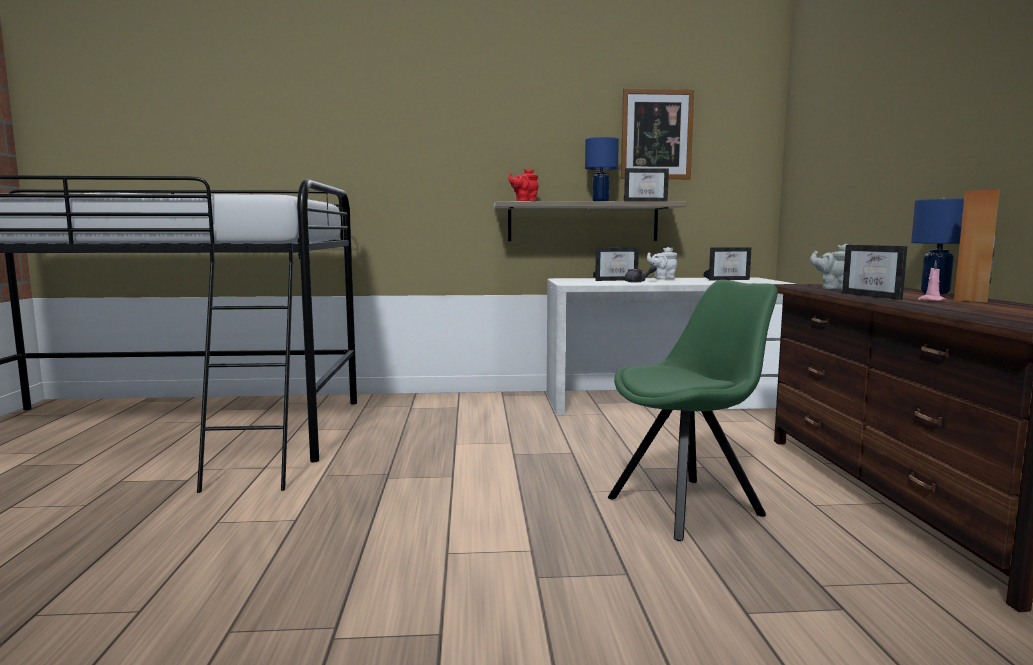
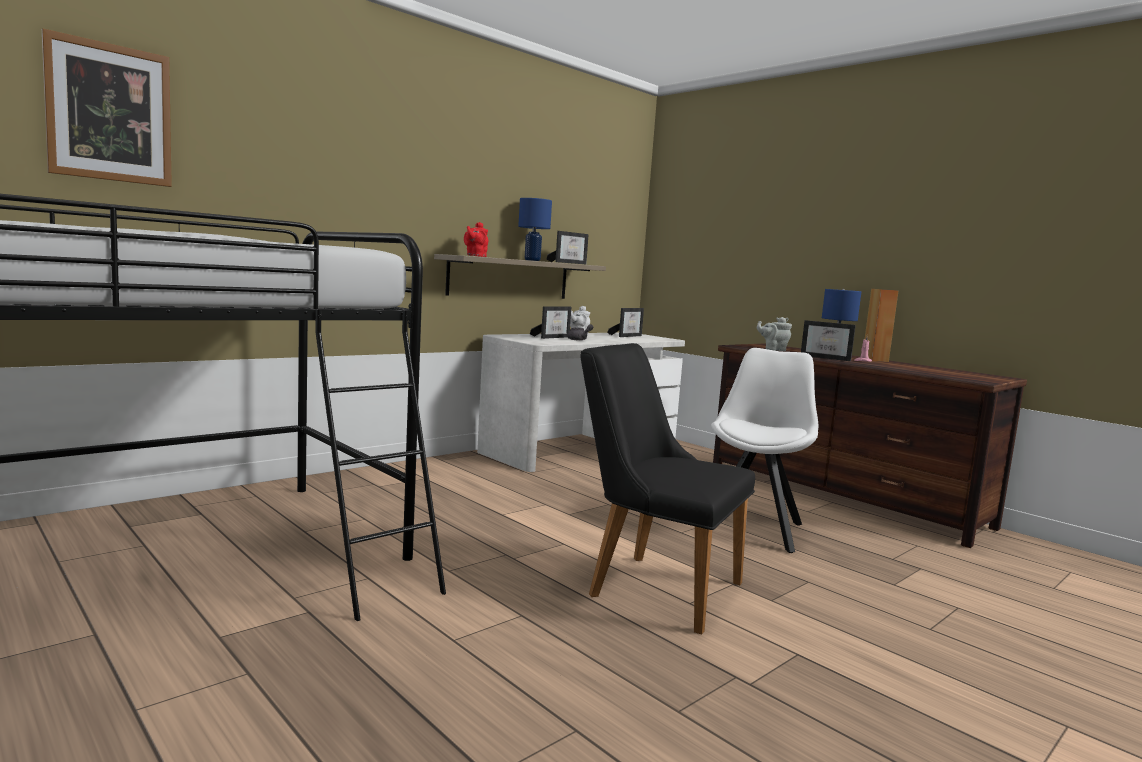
camera: 40 degrees left, 0 degrees up
green chair [608,280,778,541] -> white chair [711,348,818,553]
picture [621,89,694,179] -> picture moved to [42,28,172,187]
none -> black chair [580,343,755,634]

